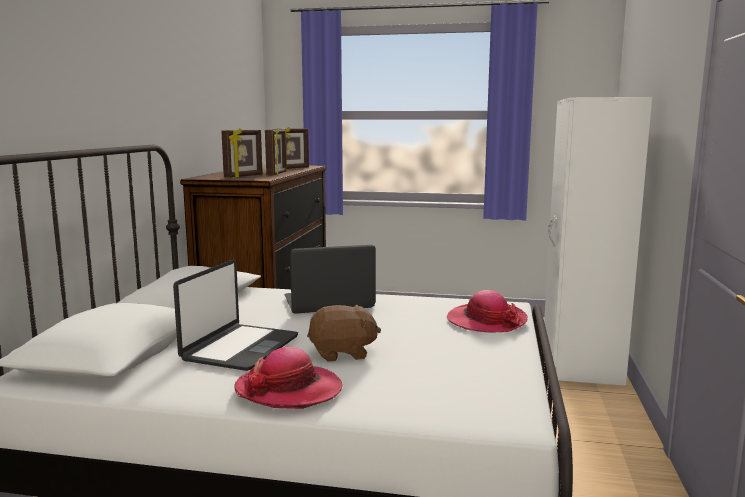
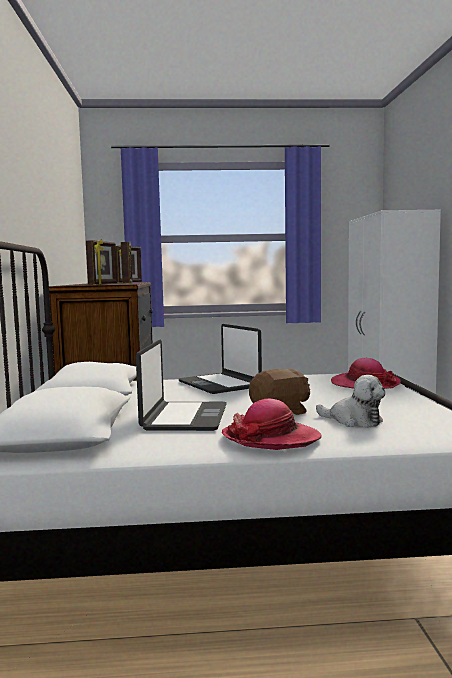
camera: 15 degrees left, 5 degrees down
laptop [285,245,376,314] -> laptop turned 90 degrees counterclockwise [179,324,262,394]
none -> plush toy [316,375,385,427]

